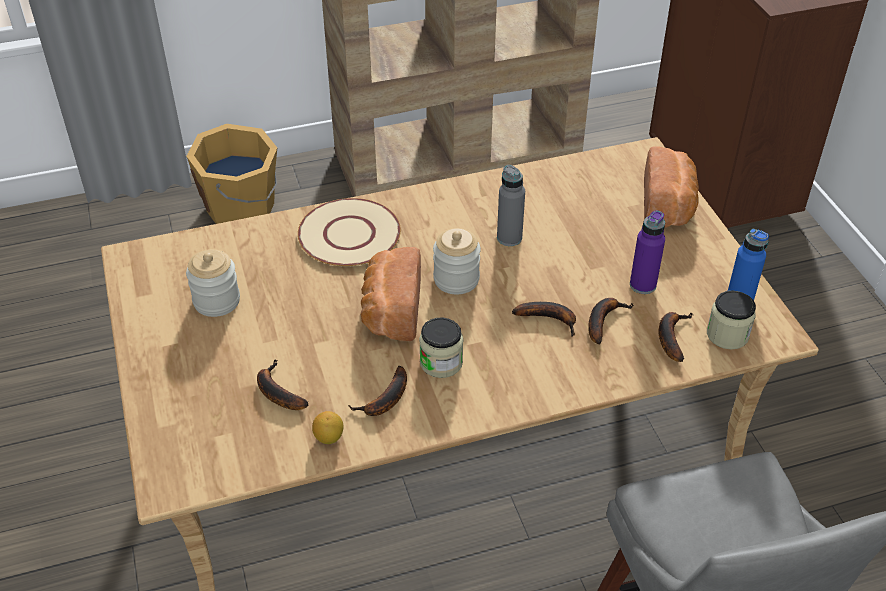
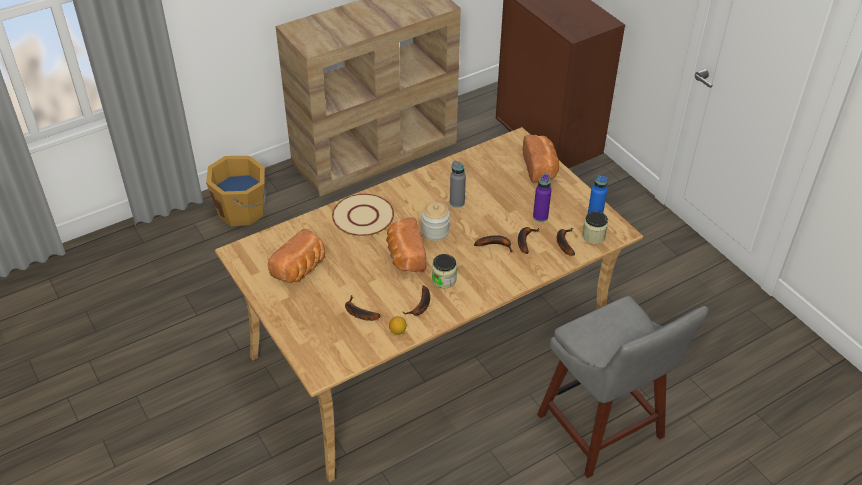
camera: 15 degrees left, 0 degrees up
jar [186,249,240,317] -> bread [268,229,325,283]

